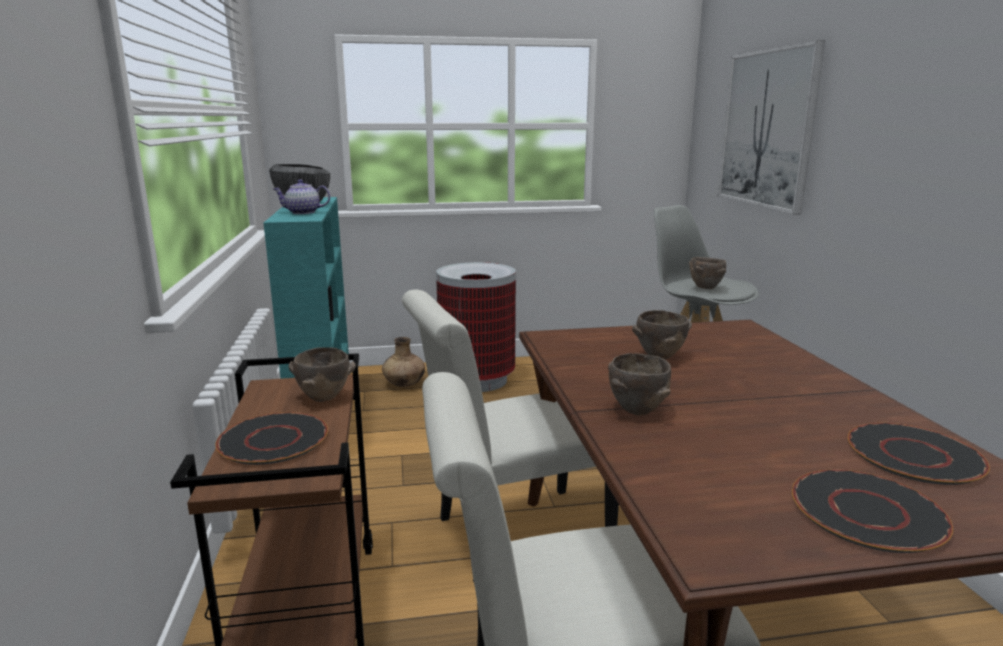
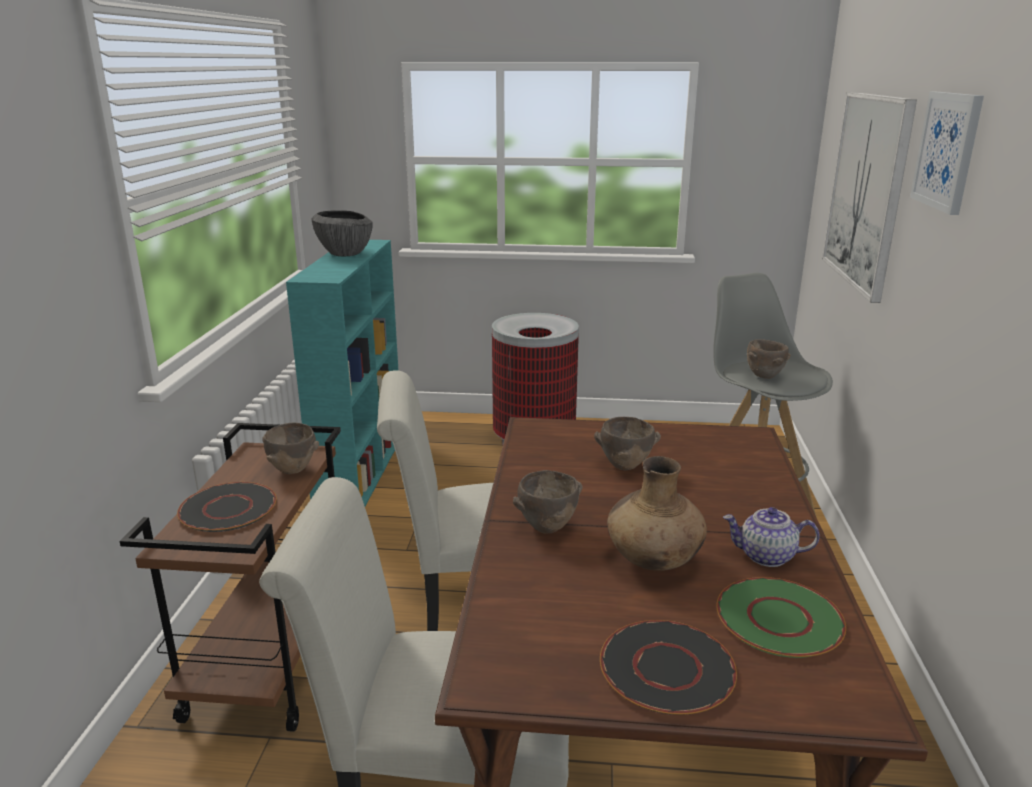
camera: 15 degrees right, 5 degrees up
teapot [273,179,330,214] -> teapot moved to [723,507,820,567]
brown vase [382,337,425,387] -> brown vase moved to [607,456,707,571]
black plate [848,423,990,485] -> green plate [716,577,846,658]
none -> picture [910,92,984,215]

